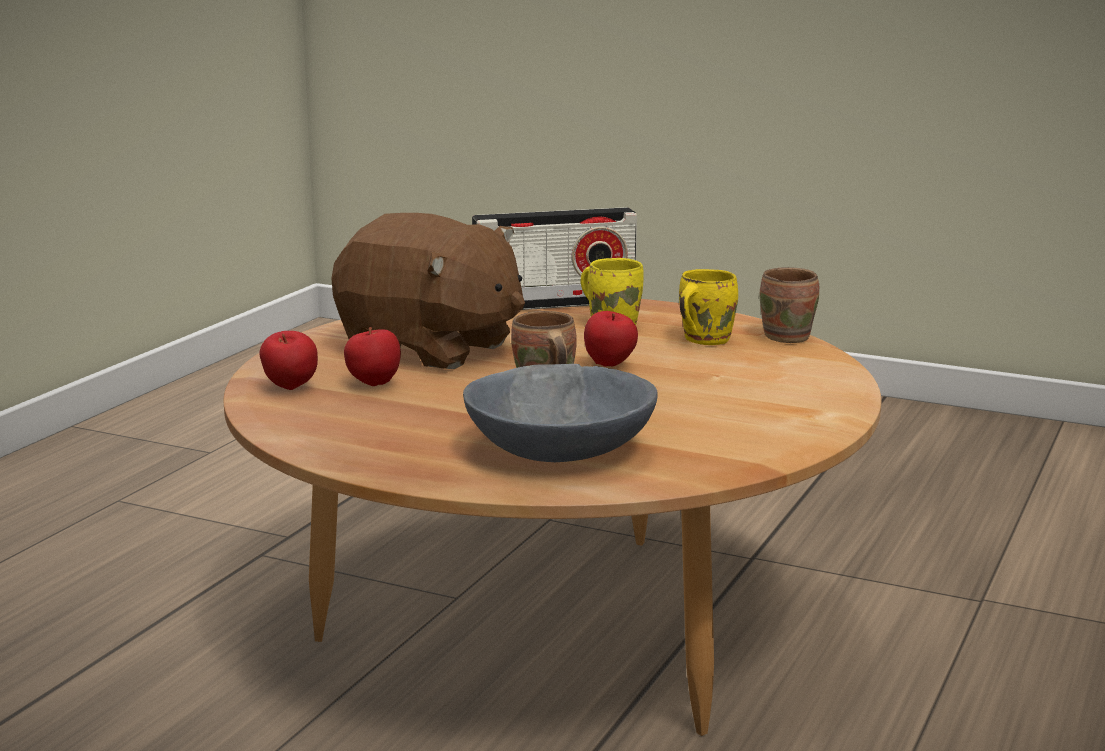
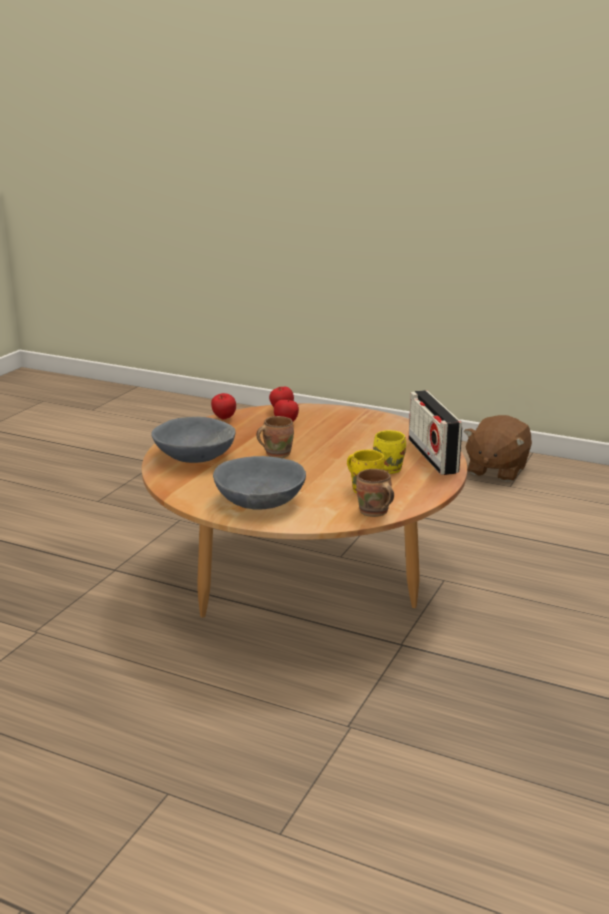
camera: 90 degrees right, 5 degrees up
brown plush toy [331,213,525,369] -> brown plush toy moved to [464,415,532,482]
apple [584,311,638,367] -> apple moved to [211,393,236,420]
none -> grey bowl [213,456,306,510]

